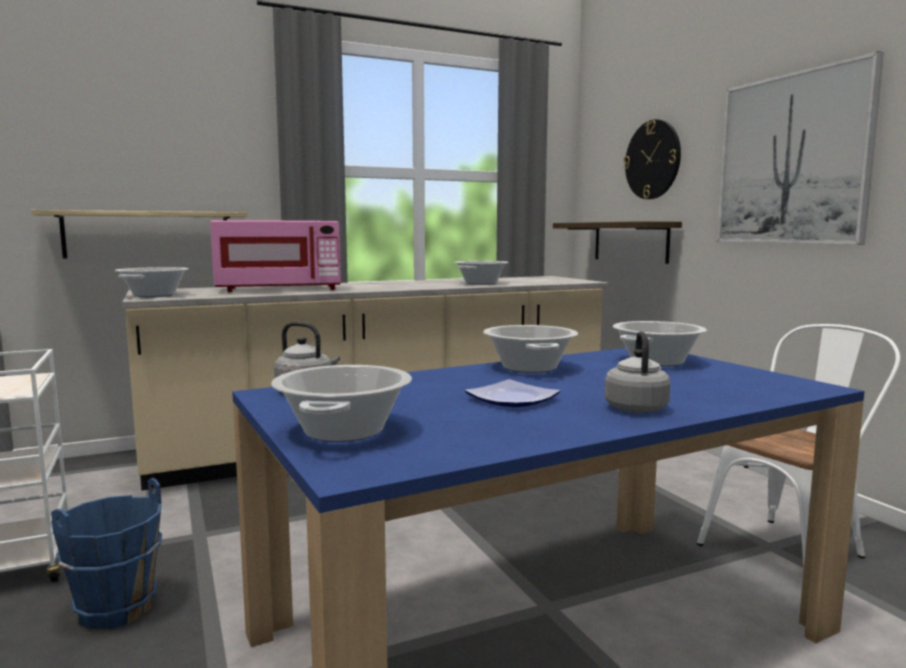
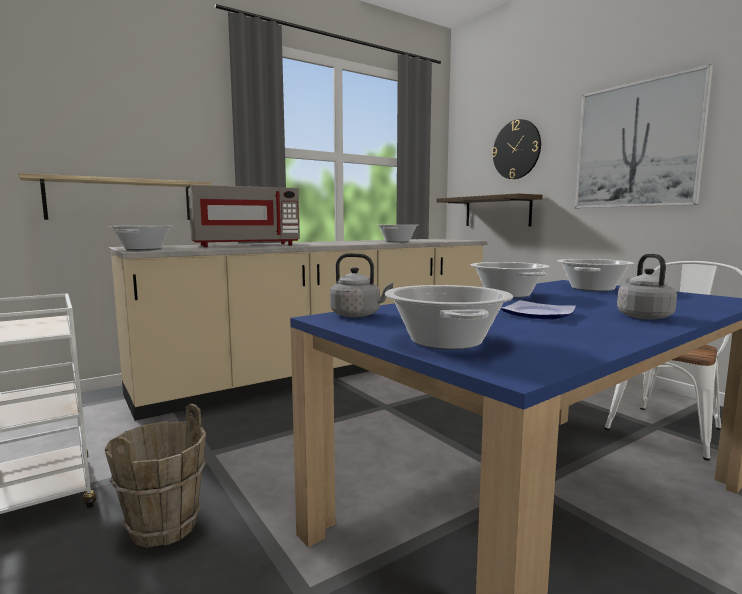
camera: 10 degrees left, 0 degrees up
blue bucket [51,478,162,629] -> brown bucket [105,403,206,548]
pink microwave [210,220,341,292] -> grey microwave [188,185,300,247]

